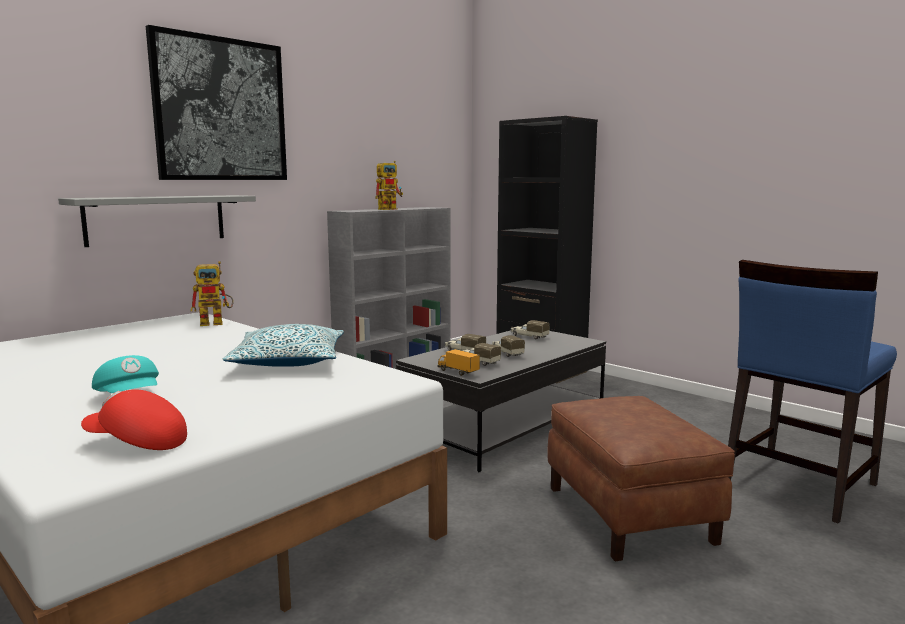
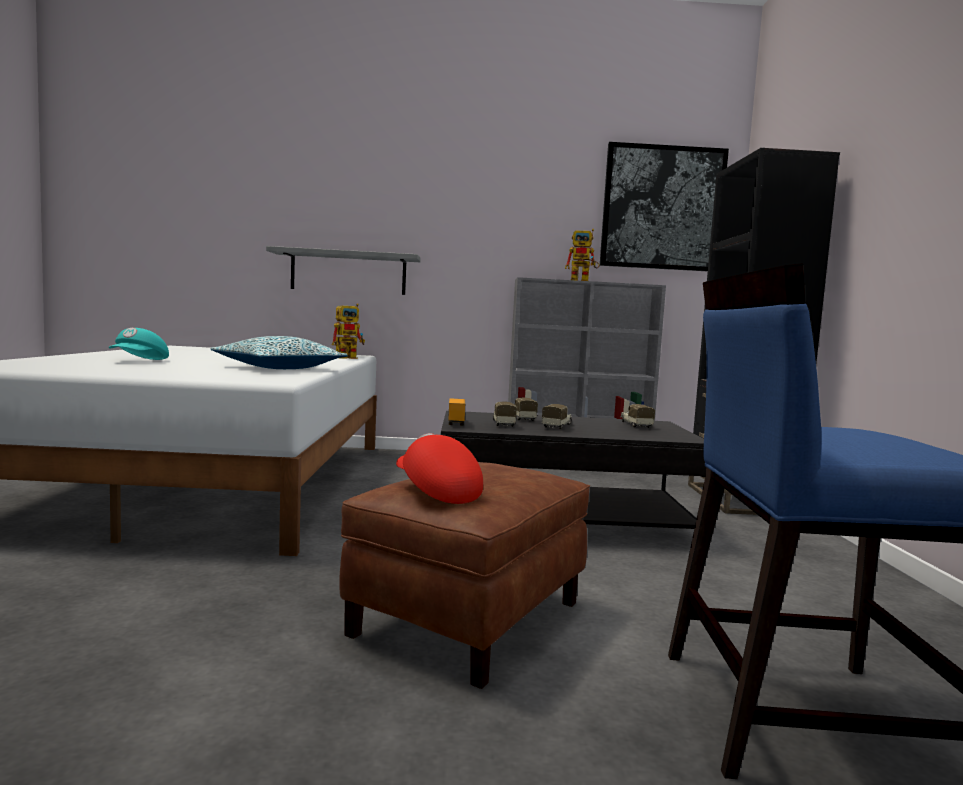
camera: 45 degrees right, 5 degrees down
red cap [81,389,187,450] -> red cap moved to [396,433,483,504]
picture [146,25,287,180] -> picture moved to [600,142,729,271]
toy robot [191,261,234,326] -> toy robot turned 60 degrees counterclockwise [332,303,365,359]

